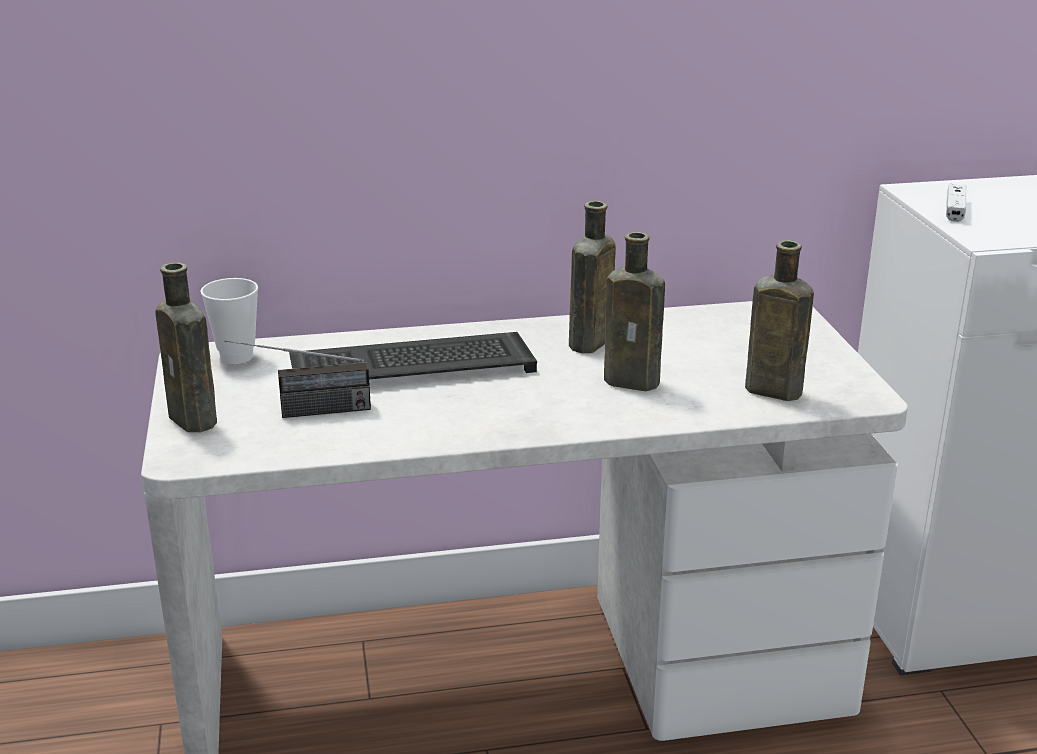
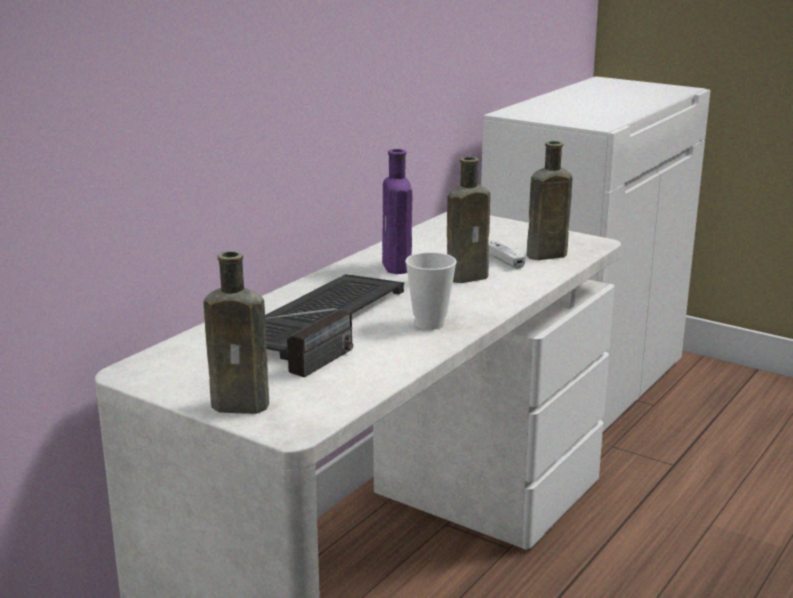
camera: 45 degrees left, 5 degrees down
cup [200,278,258,364] -> cup moved to [405,252,457,330]
brown bottle [569,201,616,353] -> purple bottle [382,149,413,274]
white game controller [946,184,966,222] -> white game controller moved to [488,240,525,269]

